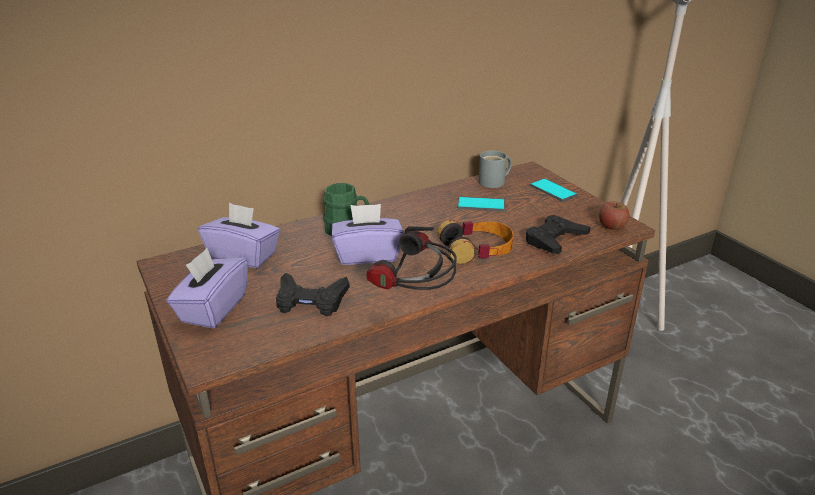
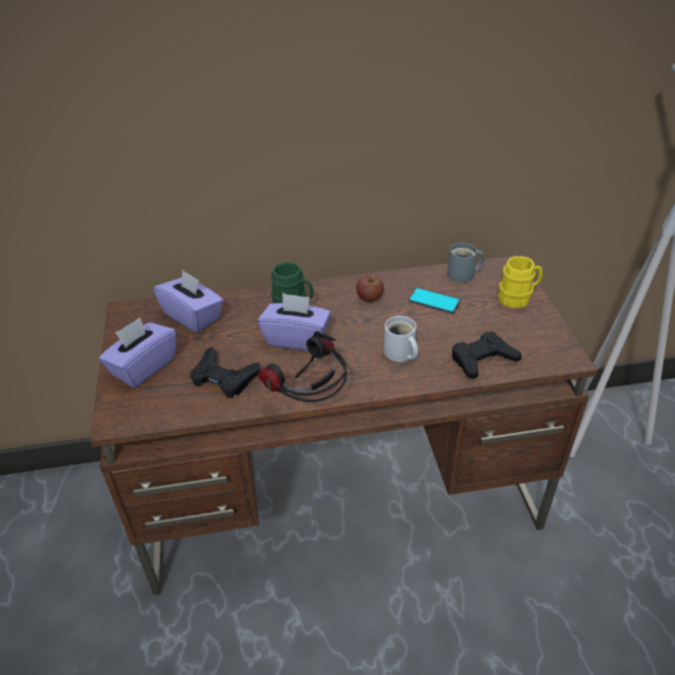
camera: 20 degrees right, 10 degrees up
headphones [437,220,514,264] -> white mug [384,316,418,362]
phone [530,178,578,202] -> yellow mug [498,256,543,308]
apple [599,201,629,230] -> apple moved to [356,275,384,302]

